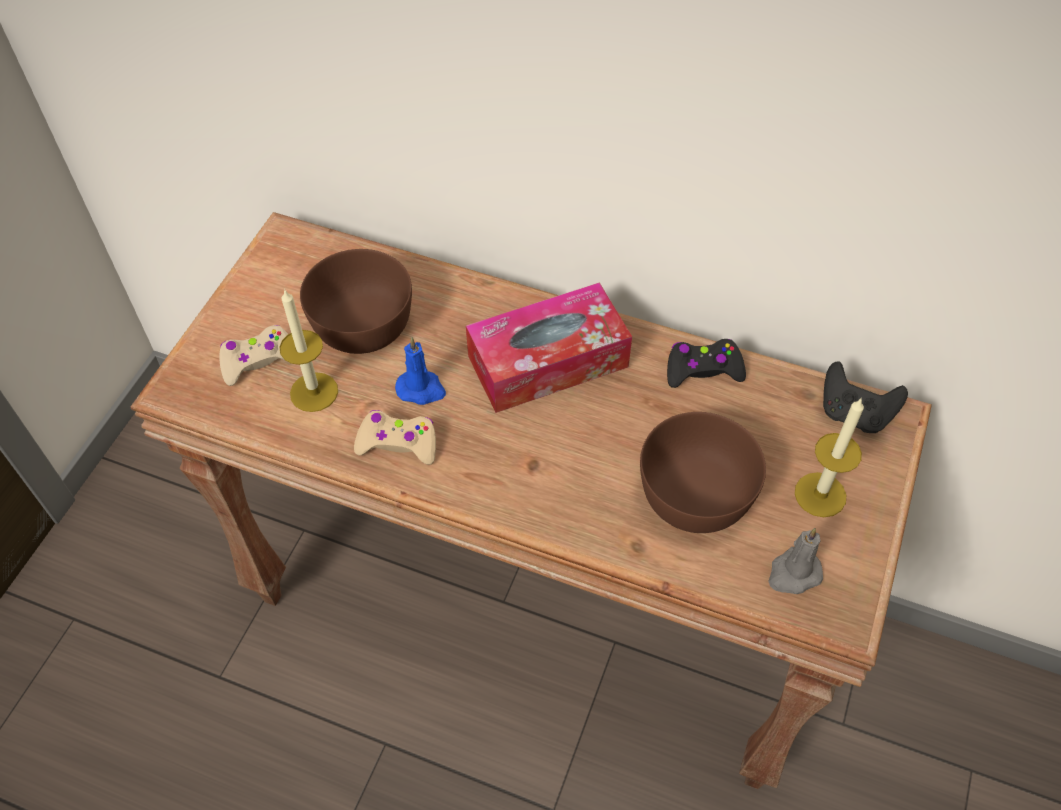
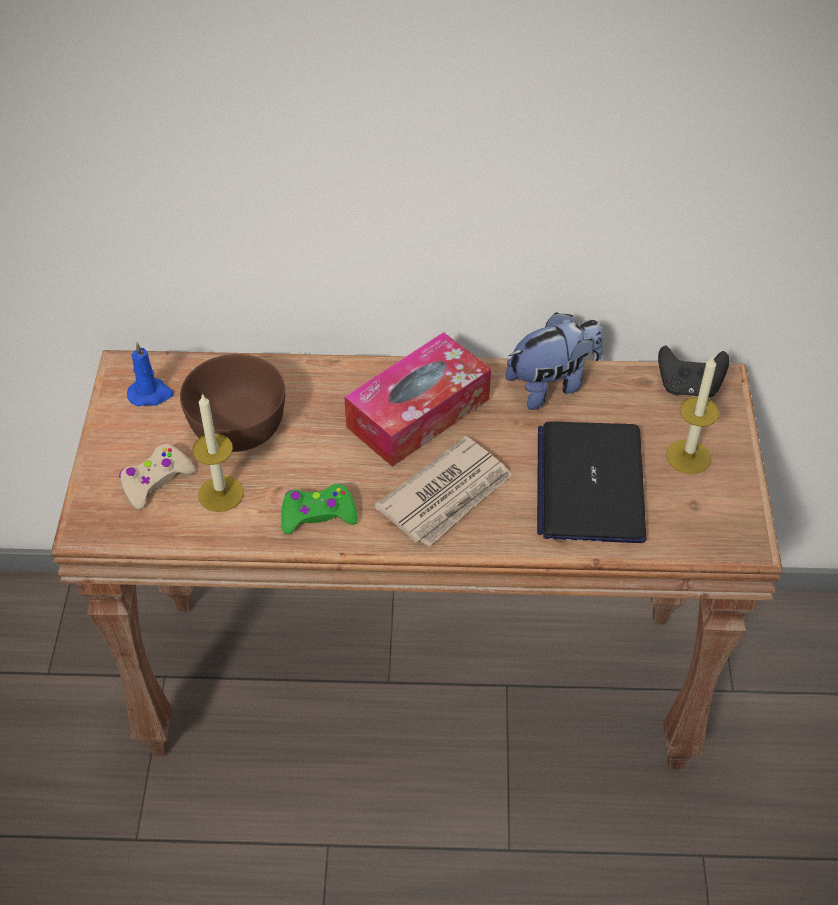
camera: 20 degrees left, 5 degrees down
beige game controller [354,410,436,465] -> green game controller [281,484,358,534]
blue candle [395,337,446,405] -> blue candle moved to [127,342,174,406]
brown bowl [640,412,766,533] -> laptop [537,422,646,543]
black game controller [667,339,746,388] -> plush toy [505,312,603,410]
grey candle [768,528,823,594] -> none
none -> newspaper [374,436,512,547]

